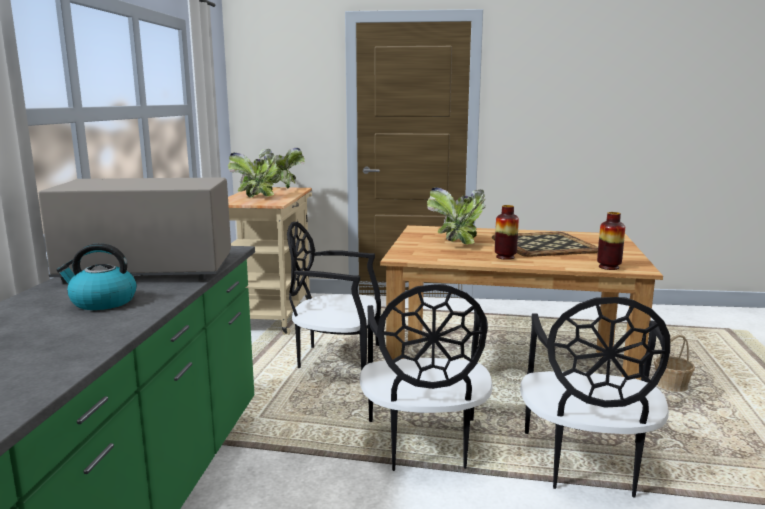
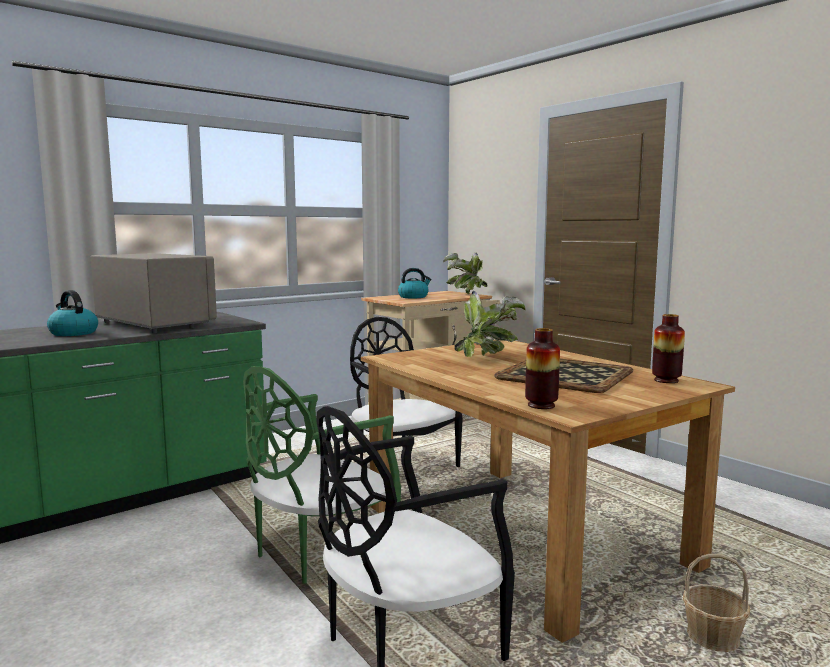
camera: 45 degrees right, 5 degrees down
potted plant [228,153,277,198] -> kettle [398,268,431,298]
black chair [359,284,493,471] -> green chair [243,366,401,584]
vase [495,205,519,260] -> vase moved to [652,314,685,383]

